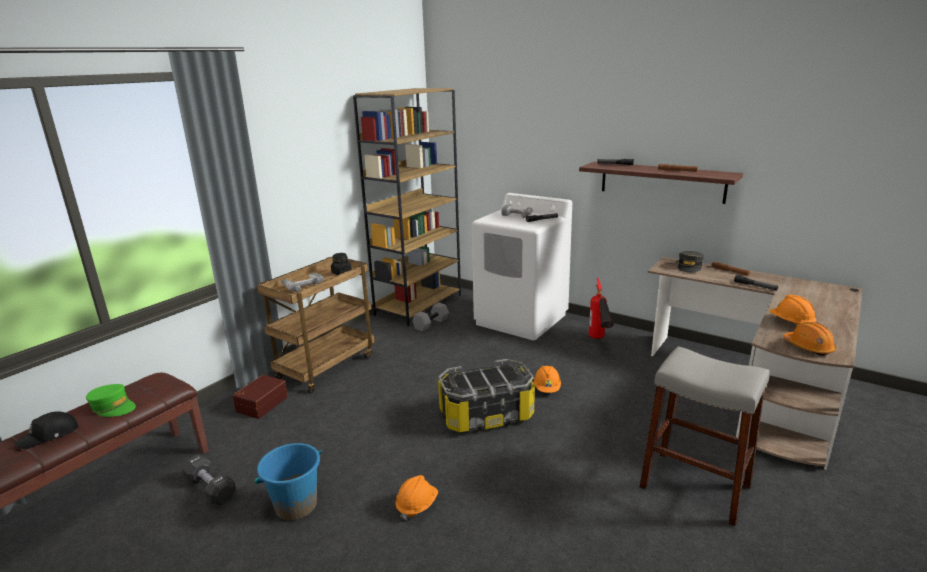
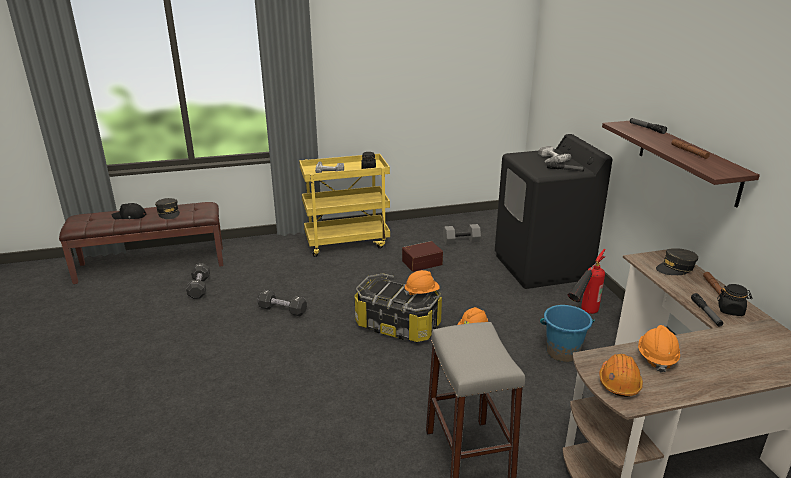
camera: 40 degrees right, 5 degrees up
green cap [86,384,136,417] -> grey cap [155,198,180,219]
brown storage box [232,375,288,419] -> brown storage box moved to [402,241,443,272]
blue bucket [255,443,321,520] -> blue bucket moved to [540,305,595,362]
brown cart [257,256,375,394] -> yellow cart [299,154,390,257]
brown bookcase [353,88,461,326] -> none
orange hard hat [395,475,438,520] -> orange hard hat moved to [404,270,440,295]
white washing machine [472,193,572,340] -> black washing machine [495,134,612,289]
none -> black dumbbell [258,289,307,316]
none -> black jar [717,284,752,316]

